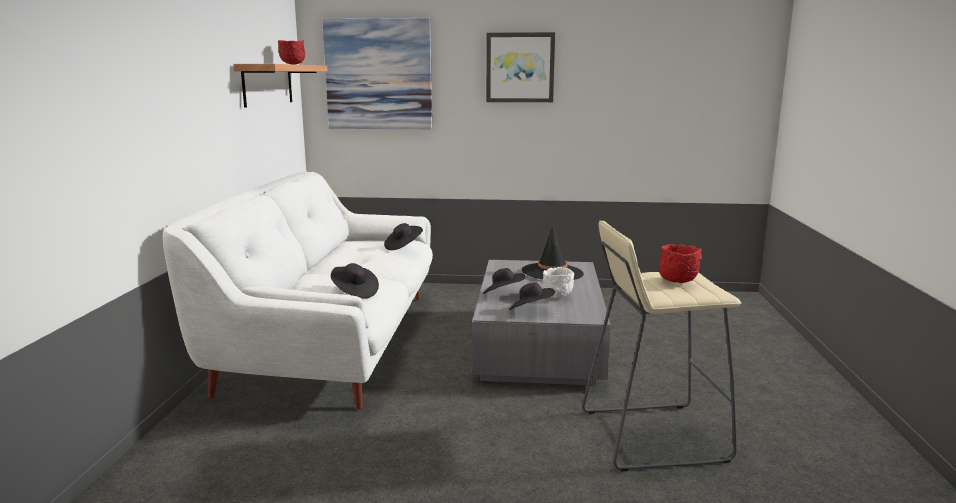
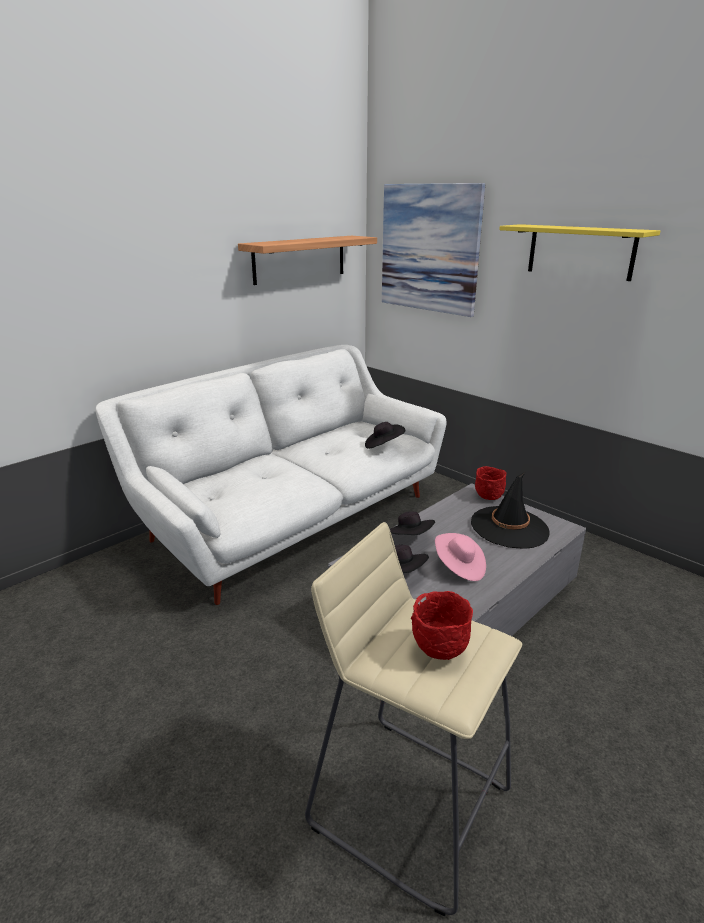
camera: 40 degrees right, 10 degrees up
red bowl [278,40,305,65] -> red bowl moved to [475,466,507,500]
black hat [331,263,379,298] -> none
picture [486,32,555,102] -> yellow shelf [499,224,660,281]
white bowl [543,267,574,298] -> pink hat [435,533,486,581]

